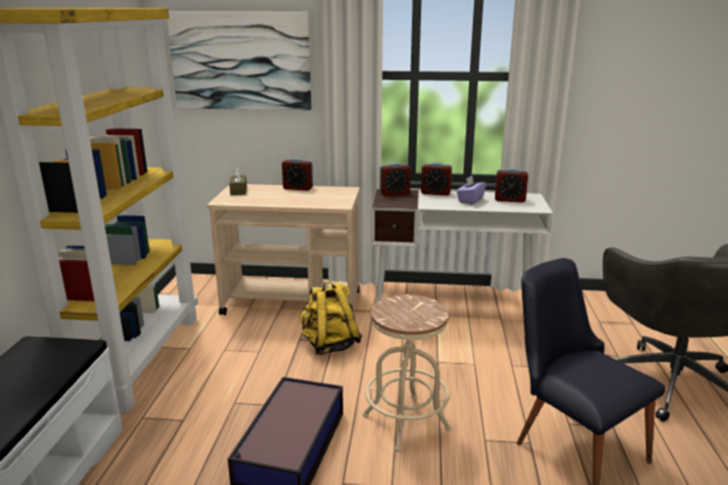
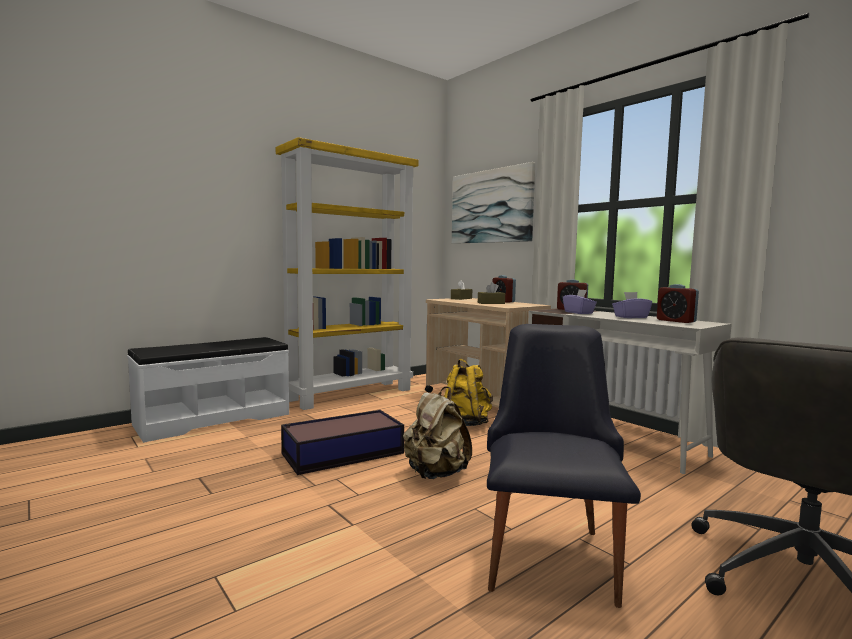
camera: 45 degrees right, 15 degrees down
beige stool [363,294,451,452] -> beige backpack [403,387,472,479]
alarm clock [421,162,452,196] -> none
none -> brown tissue box [478,282,505,304]
none -> purple tissue box [563,289,597,314]

